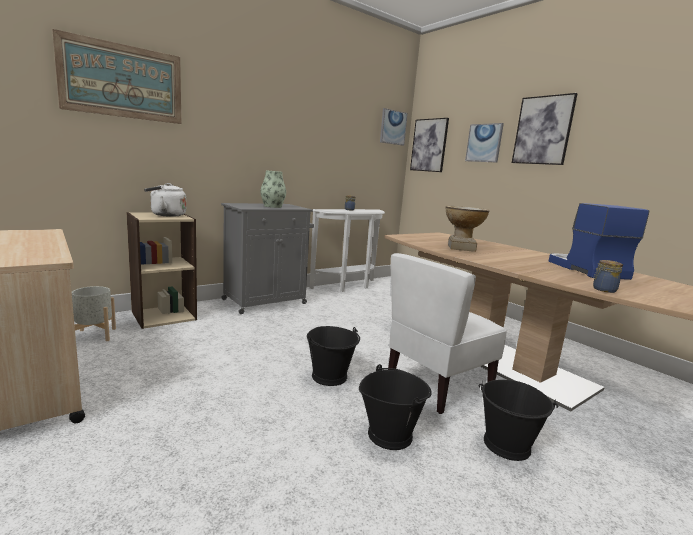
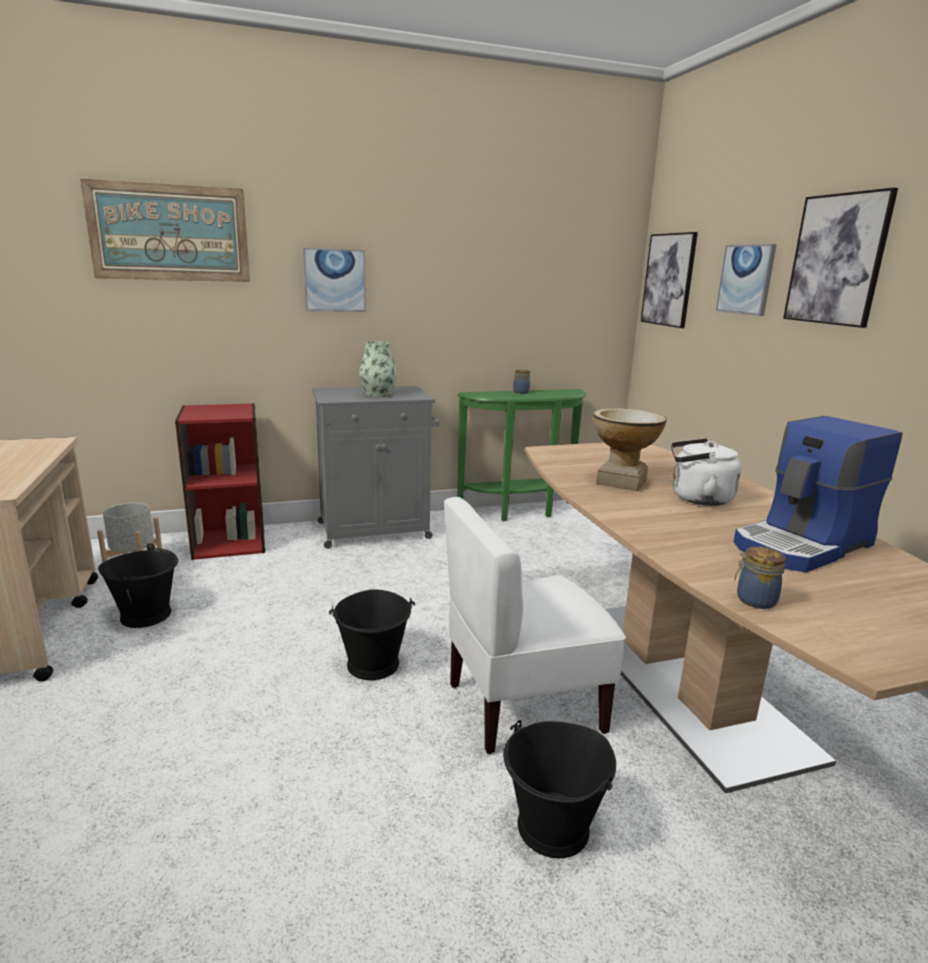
camera: 20 degrees right, 5 degrees up
beige bookcase [126,212,197,329] -> red bookcase [175,403,265,560]
white kettle [144,183,186,217] -> white kettle moved to [671,438,741,506]
white console table [310,209,385,292] -> green console table [457,389,586,521]
black bucket [359,364,432,450] -> black bucket moved to [98,543,178,628]
picture [380,108,408,146] -> picture moved to [303,248,366,312]
coffee machine [549,203,649,280] -> coffee machine turned 135 degrees counterclockwise [734,416,903,572]

